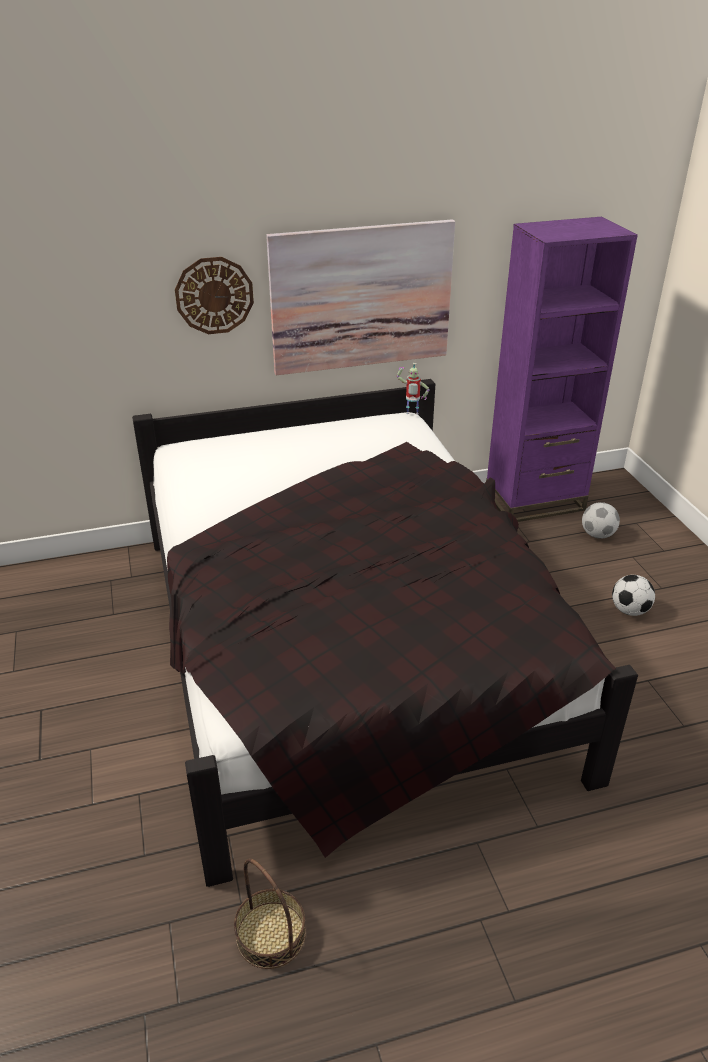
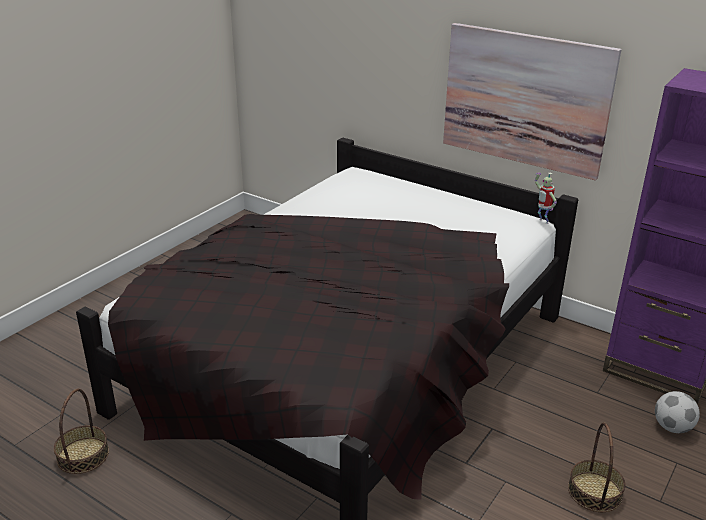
camera: 50 degrees right, 5 degrees down
wall clock [175,257,254,334] -> none
football [612,575,655,616] -> basket [568,422,626,512]

